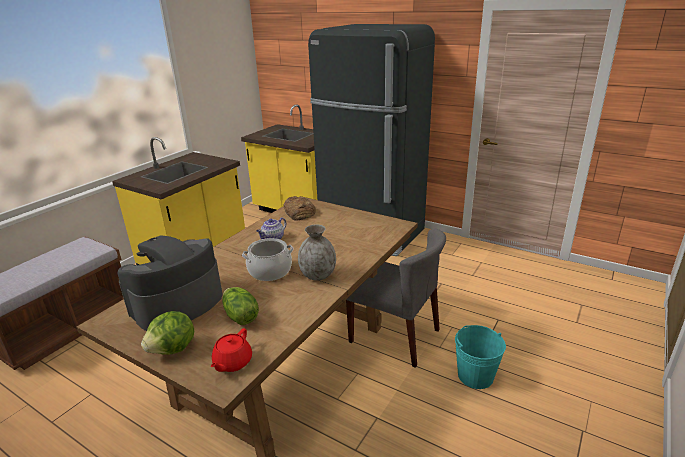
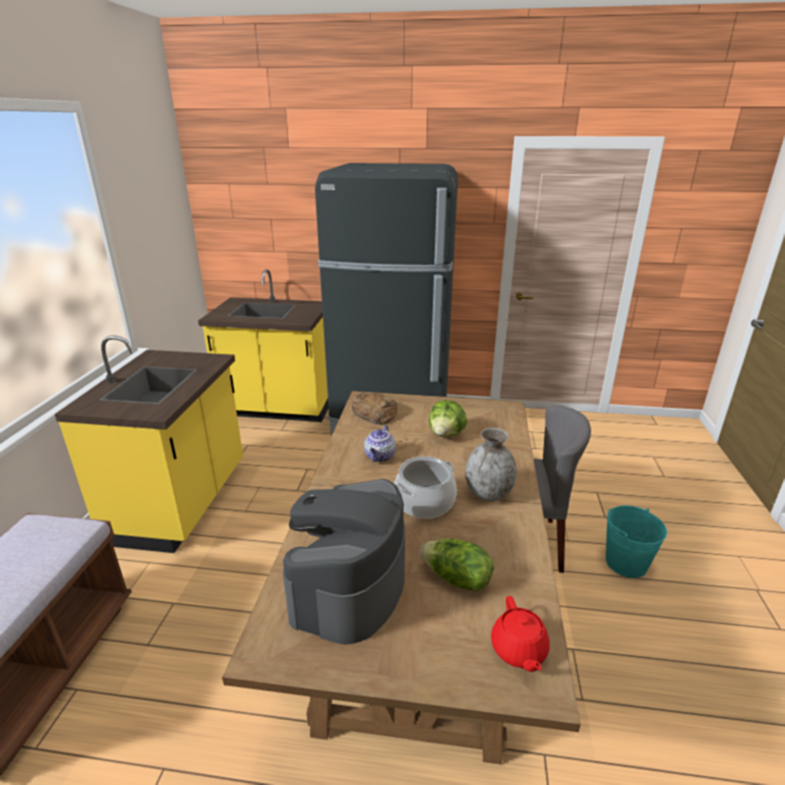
camera: 25 degrees left, 0 degrees up
lettuce [141,311,194,355] -> lettuce moved to [429,400,467,437]

